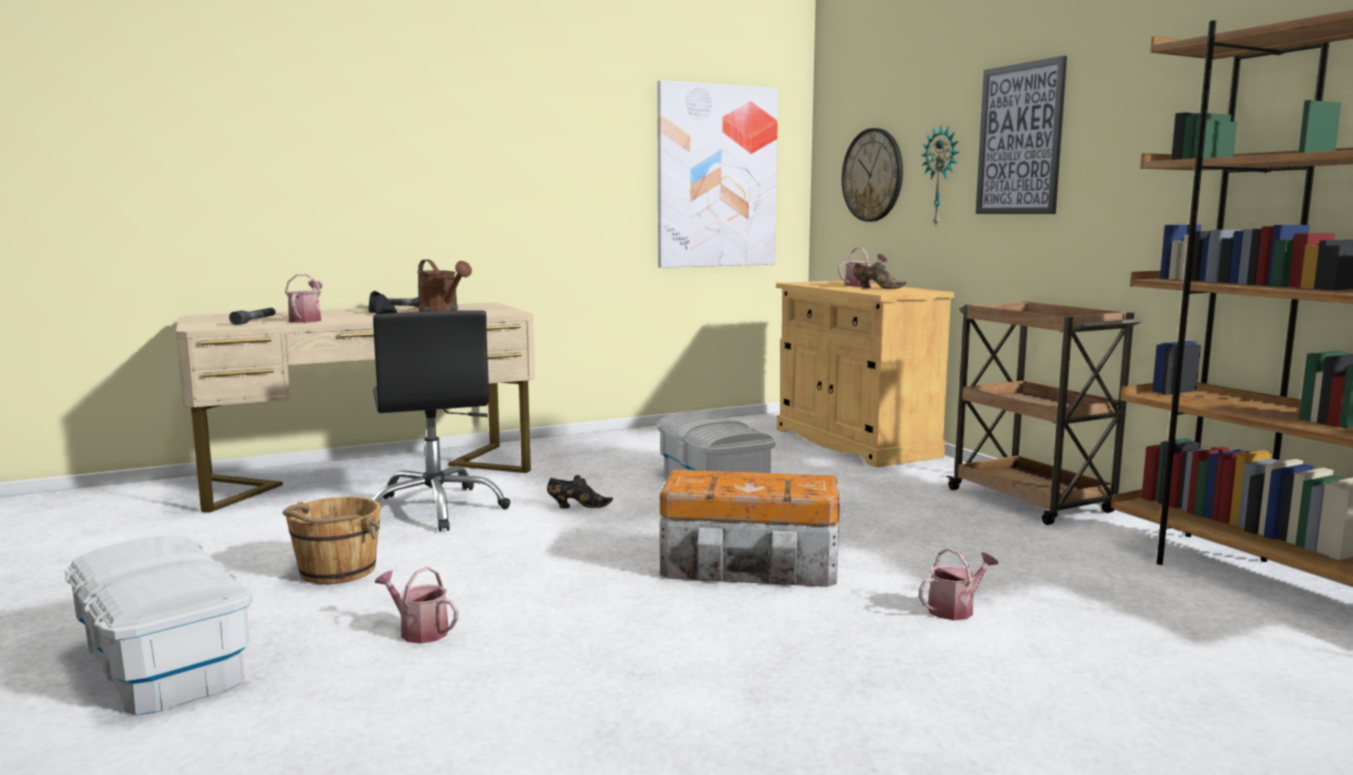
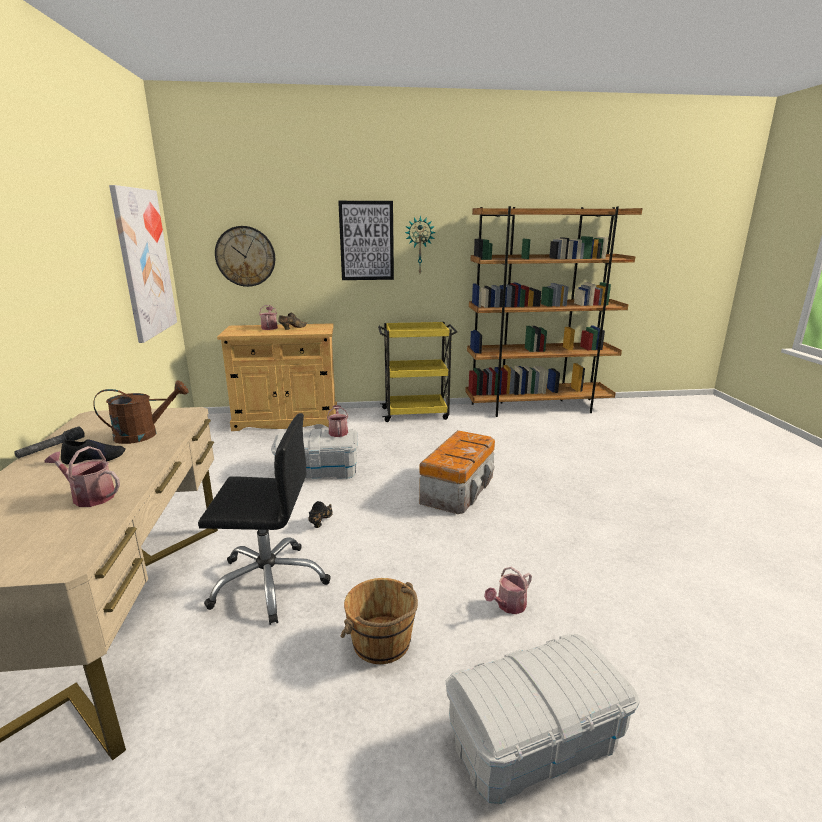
camera: 70 degrees left, 10 degrees up
grey flashlight [229,308,276,325] -> none
watering can [919,548,998,620] -> watering can moved to [327,405,348,437]
wall clock [921,125,959,225] -> wall clock moved to [405,216,436,273]
brown cart [946,301,1142,525] -> yellow cart [378,322,457,422]

